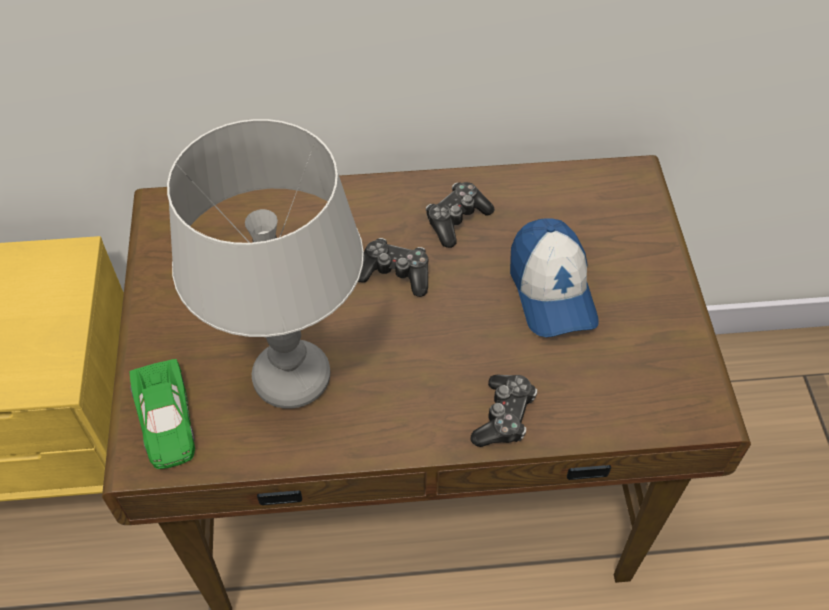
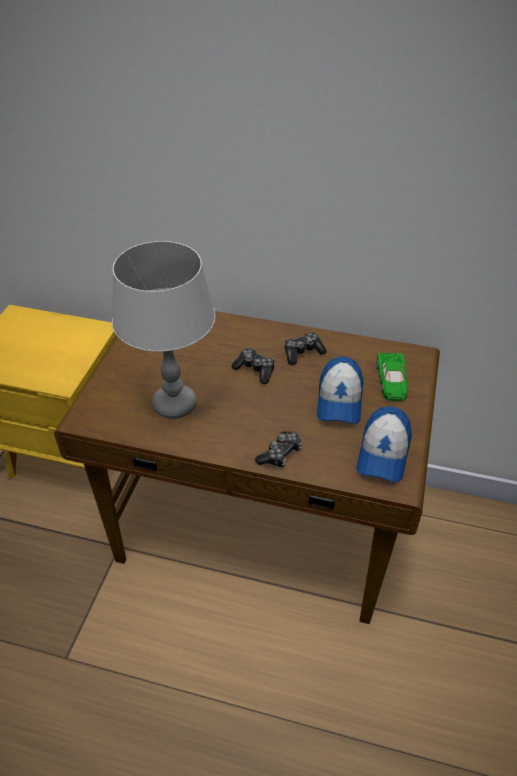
camera: 20 degrees right, 10 degrees down
green toy car [129,359,195,469] -> green toy car moved to [376,353,408,401]
none -> cap [356,406,412,483]

